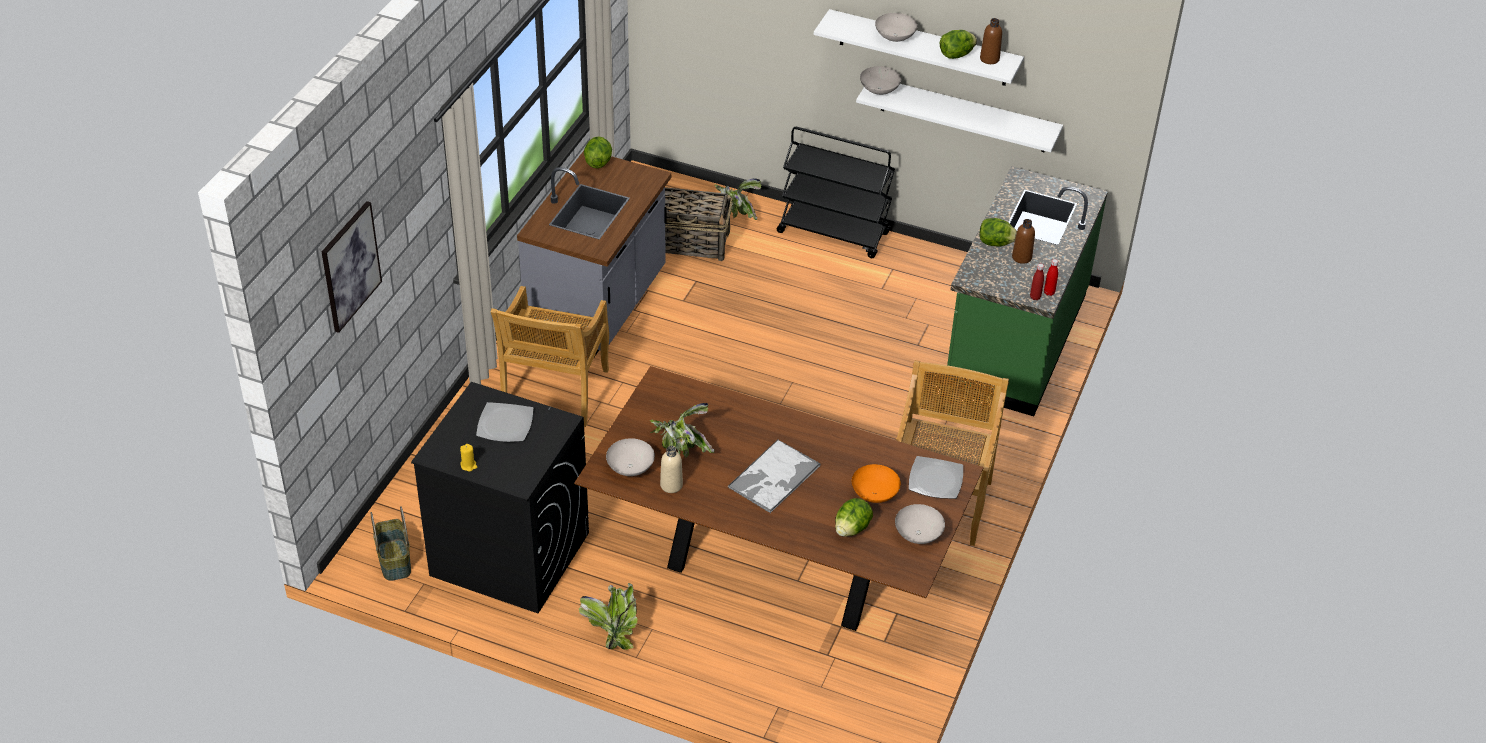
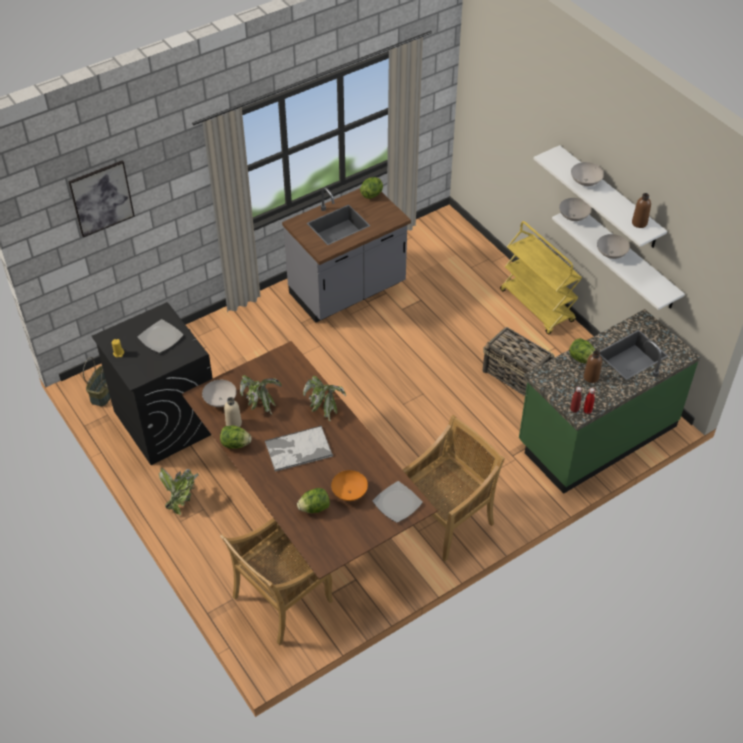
camera: 35 degrees right, 5 degrees up
beige chair [491,286,609,427] -> beige chair moved to [220,518,333,645]
basket [664,187,732,261] -> basket moved to [482,327,555,396]
potted plant [715,178,762,220] -> potted plant moved to [303,376,346,422]
black cart [777,127,895,258] -> yellow cart [500,221,582,334]
white bowl [895,504,945,544] -> white bowl moved to [597,234,630,259]
lettuce [940,30,977,59] -> lettuce moved to [220,425,252,449]

